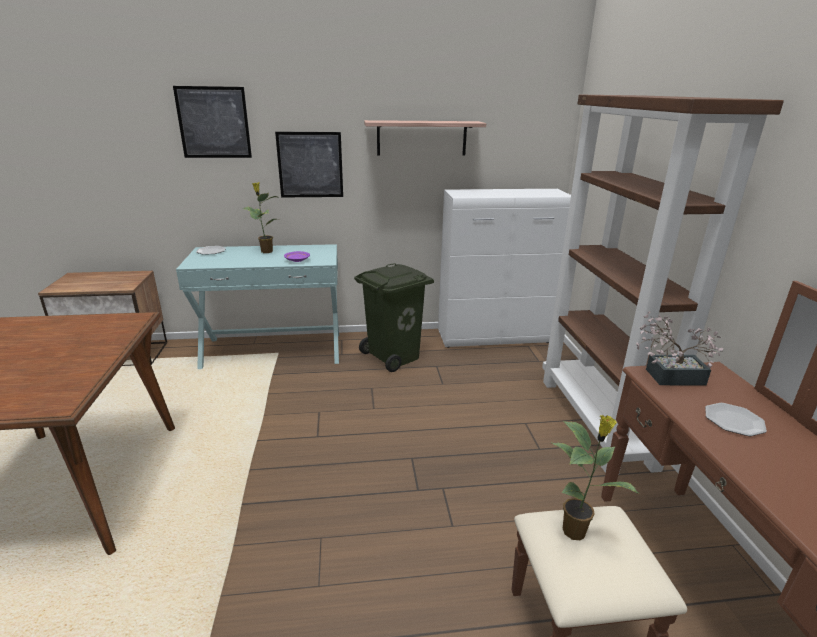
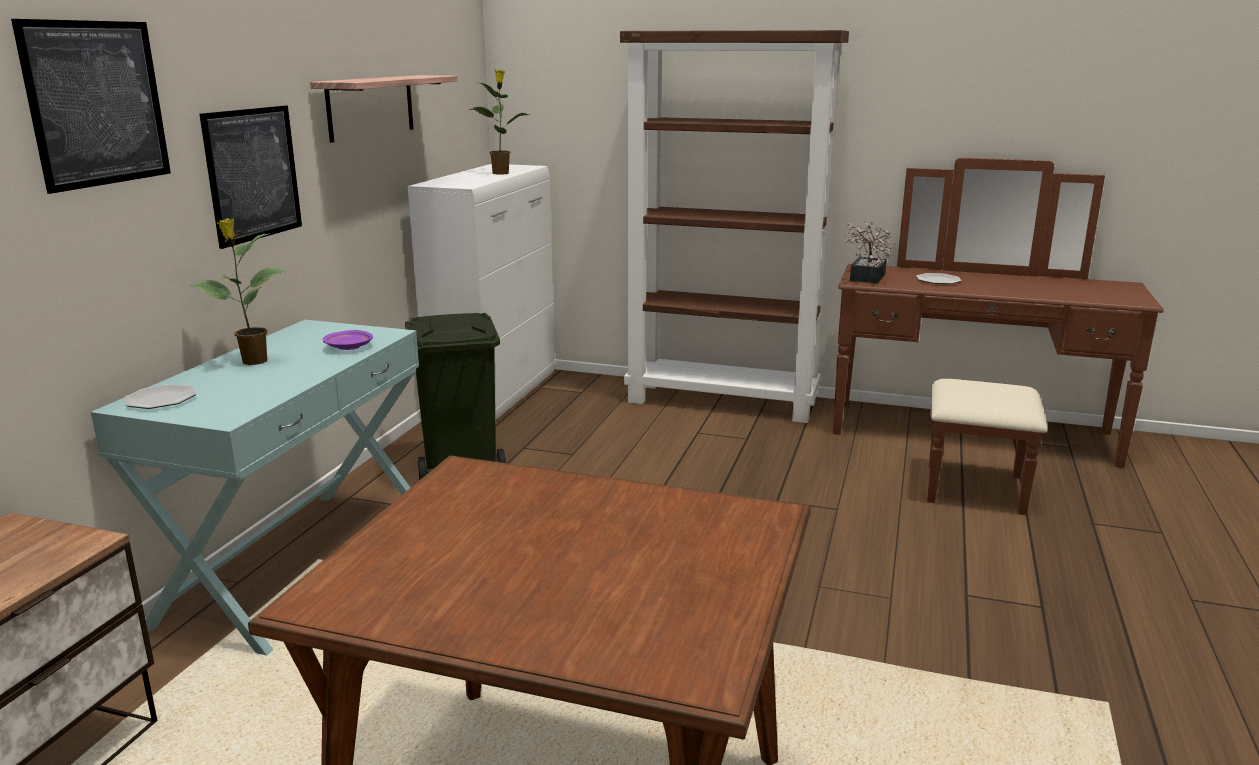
camera: 65 degrees left, 5 degrees down
potted plant [550,415,639,540] -> potted plant moved to [469,70,530,175]

